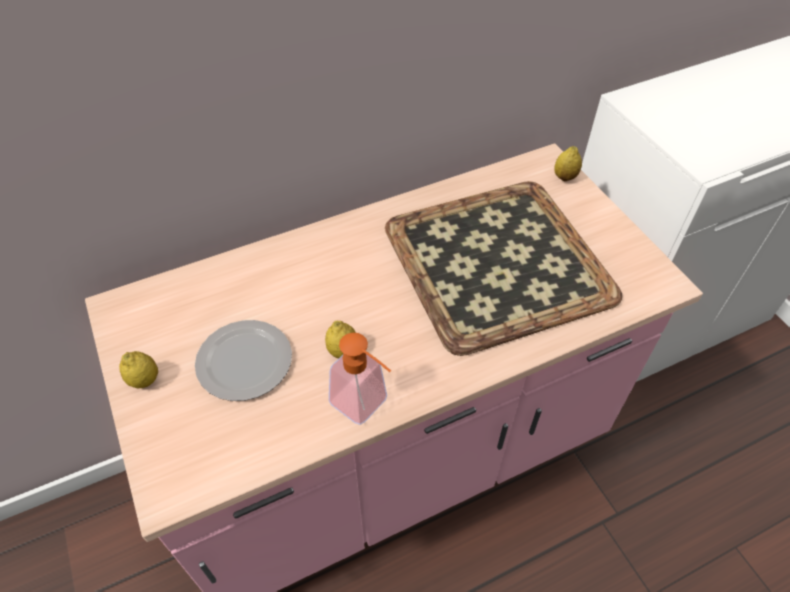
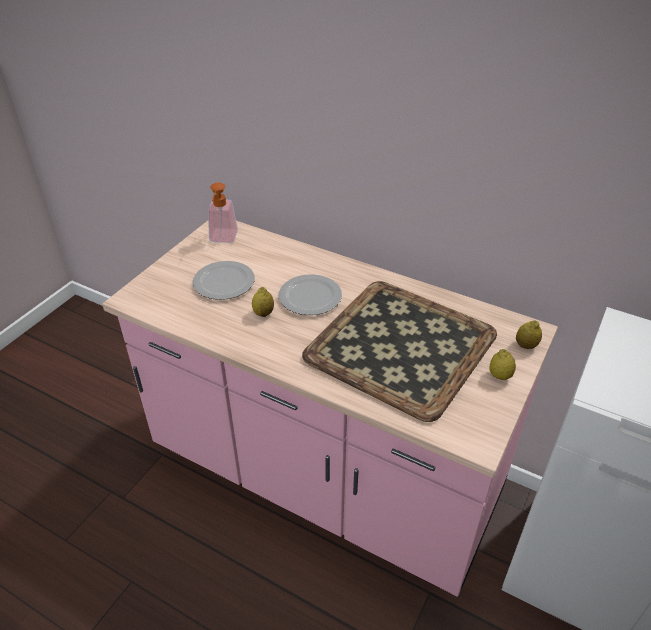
camera: 55 degrees right, 10 degrees down
lemon [119,351,158,388] -> lemon moved to [489,349,516,380]
soap dispenser [329,333,391,425] -> soap dispenser moved to [208,182,238,243]
none -> plate [279,274,342,315]

